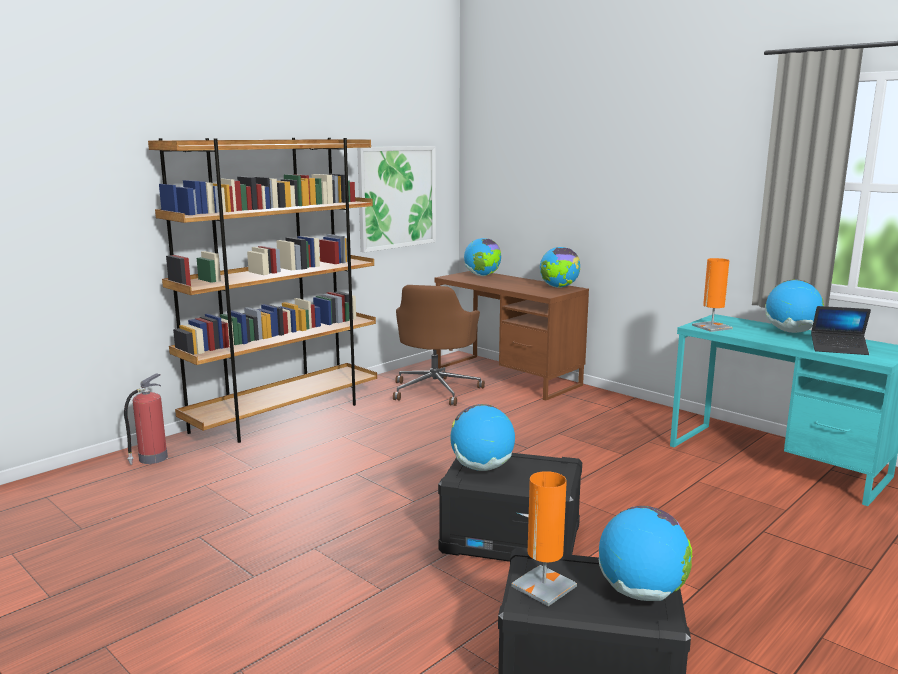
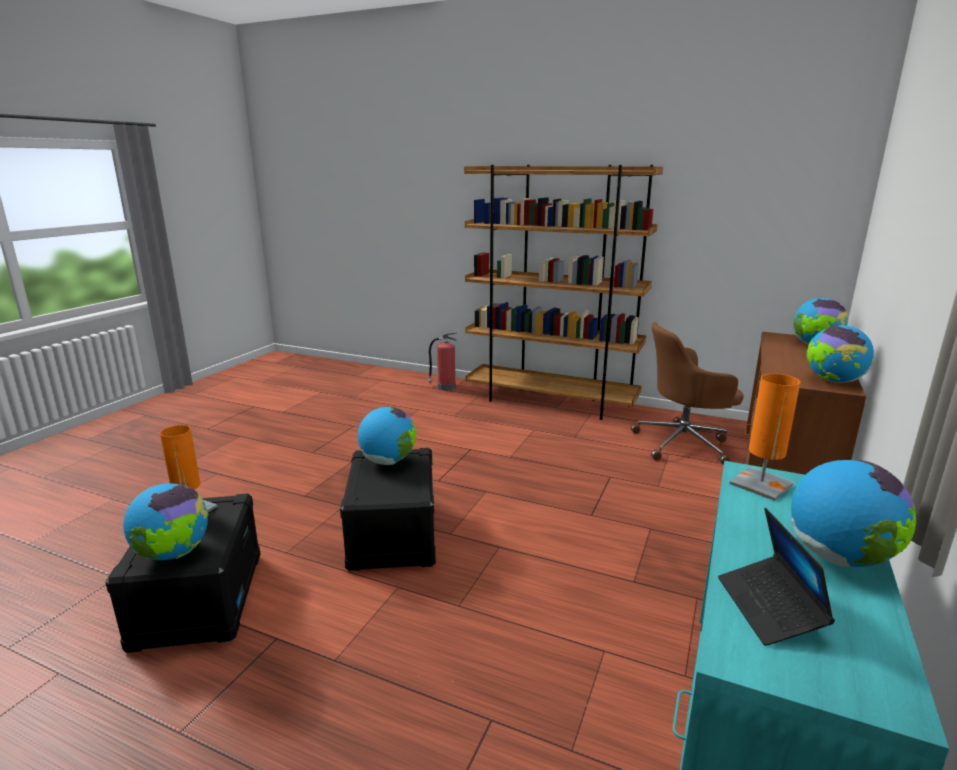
camera: 70 degrees right, 5 degrees up
picture [357,146,436,252] -> none

